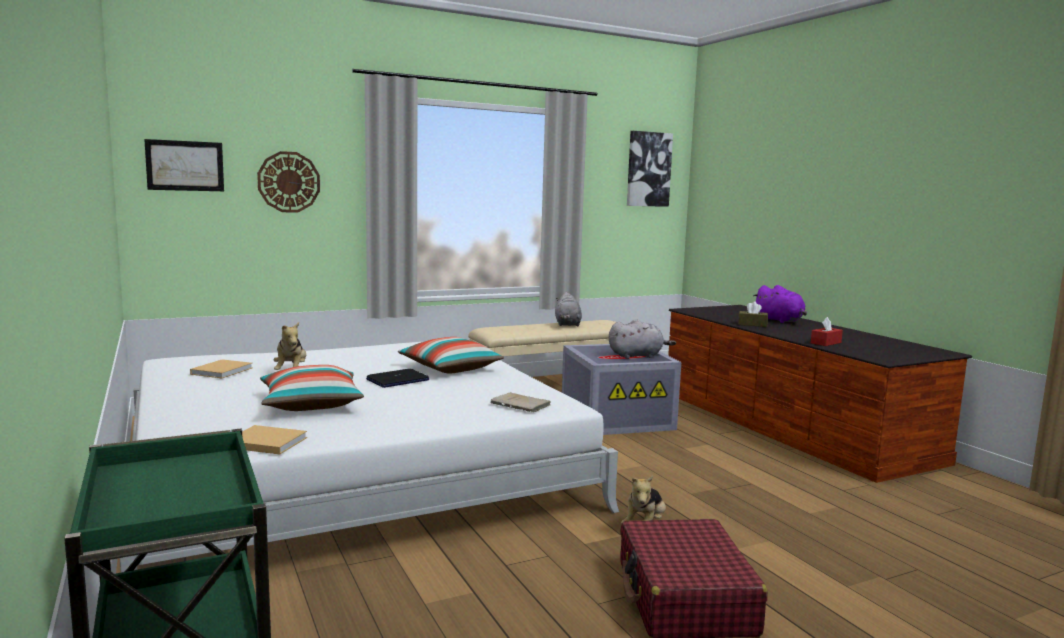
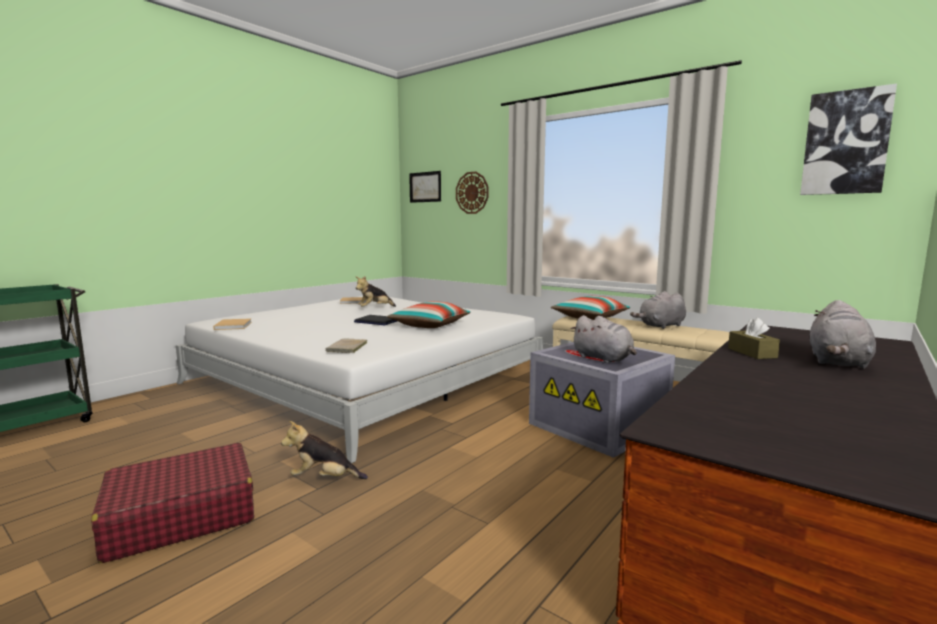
camera: 65 degrees right, 0 degrees up
pillow [260,365,364,411] -> pillow moved to [551,296,630,320]
purple plush toy [753,285,807,323] -> grey plush toy [810,300,876,369]
red tissue box [811,317,843,346] -> none

